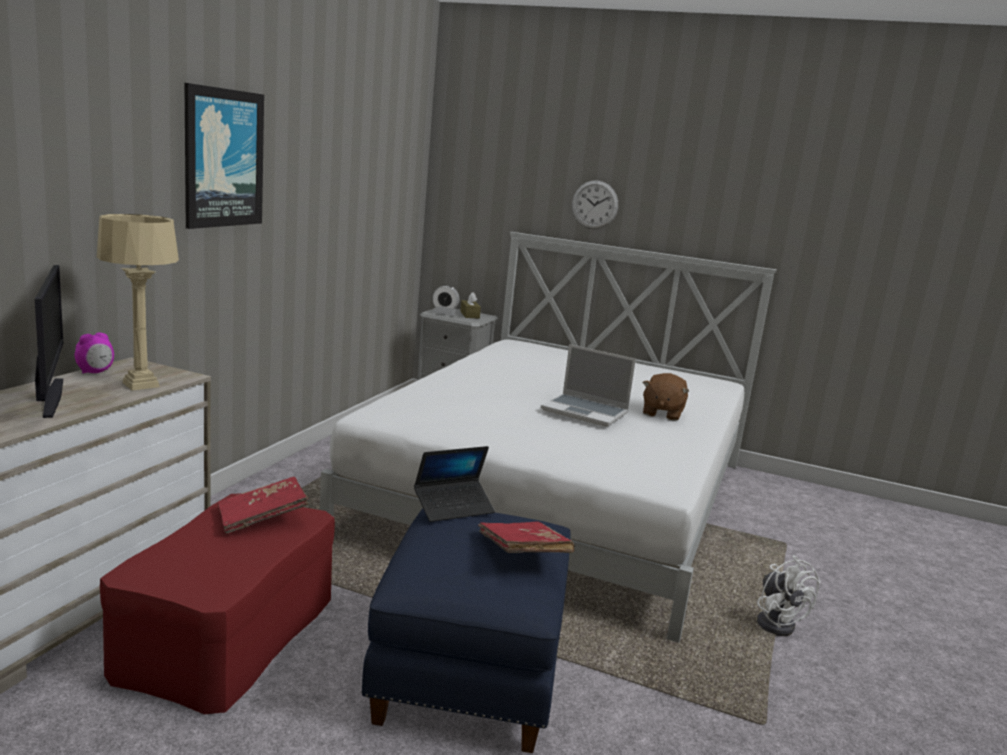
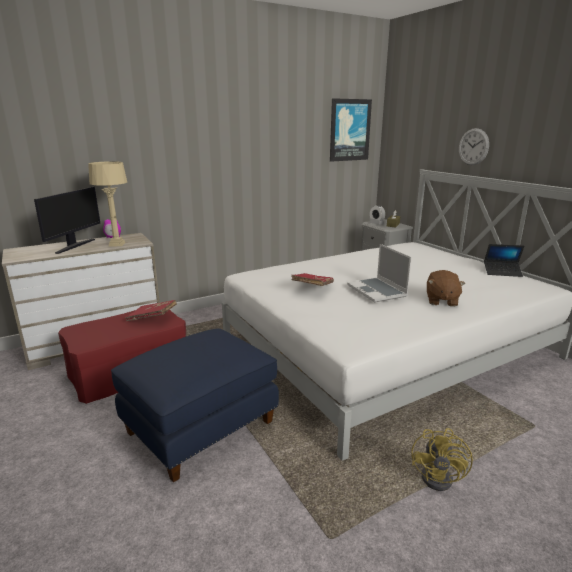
camera: 40 degrees right, 5 degrees up
picture [184,83,264,229] -> picture moved to [330,98,372,162]
laptop [414,446,495,522] -> laptop moved to [484,244,524,277]
red book [478,522,575,553] -> red book moved to [291,273,334,286]
brown plush toy [643,373,689,421] -> brown plush toy turned 45 degrees counterclockwise [427,270,465,307]
white fan [757,555,821,636] -> yellow fan [411,428,473,491]

